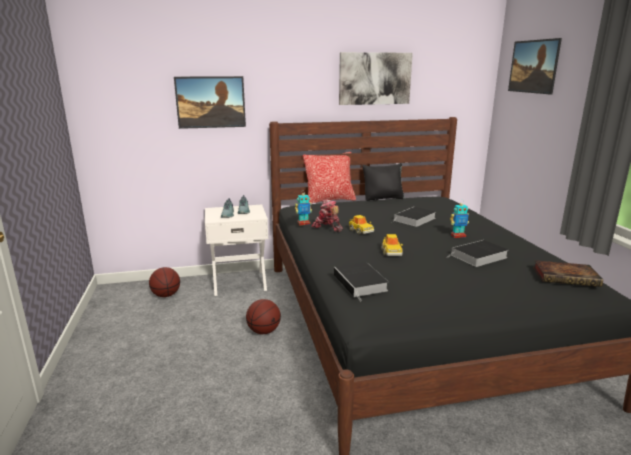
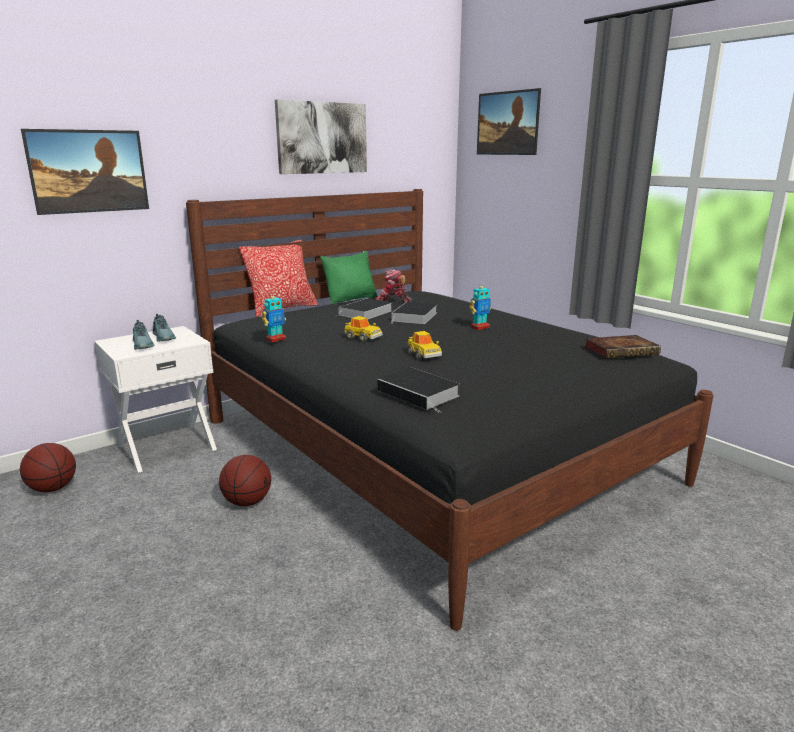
camera: 25 degrees left, 0 degrees up
toy robot [311,199,343,232] -> toy robot moved to [376,269,412,303]
black pillow [362,163,405,201] -> green pillow [320,251,378,304]
book [446,240,508,267] -> book moved to [335,298,392,320]

